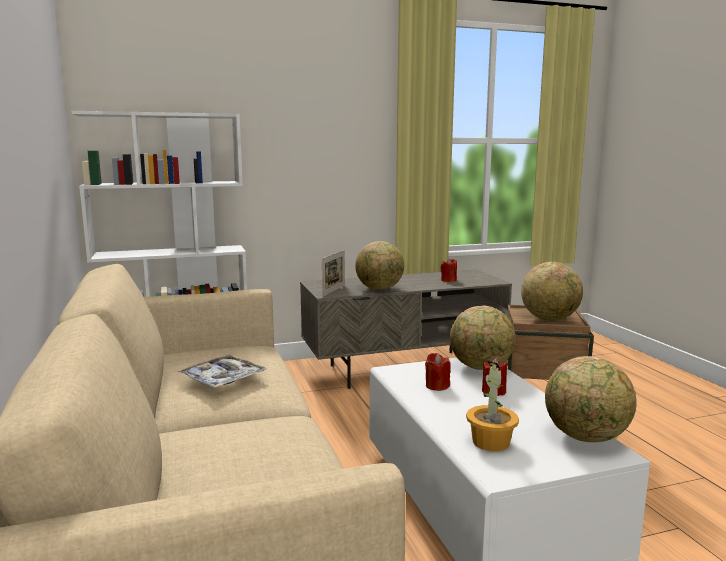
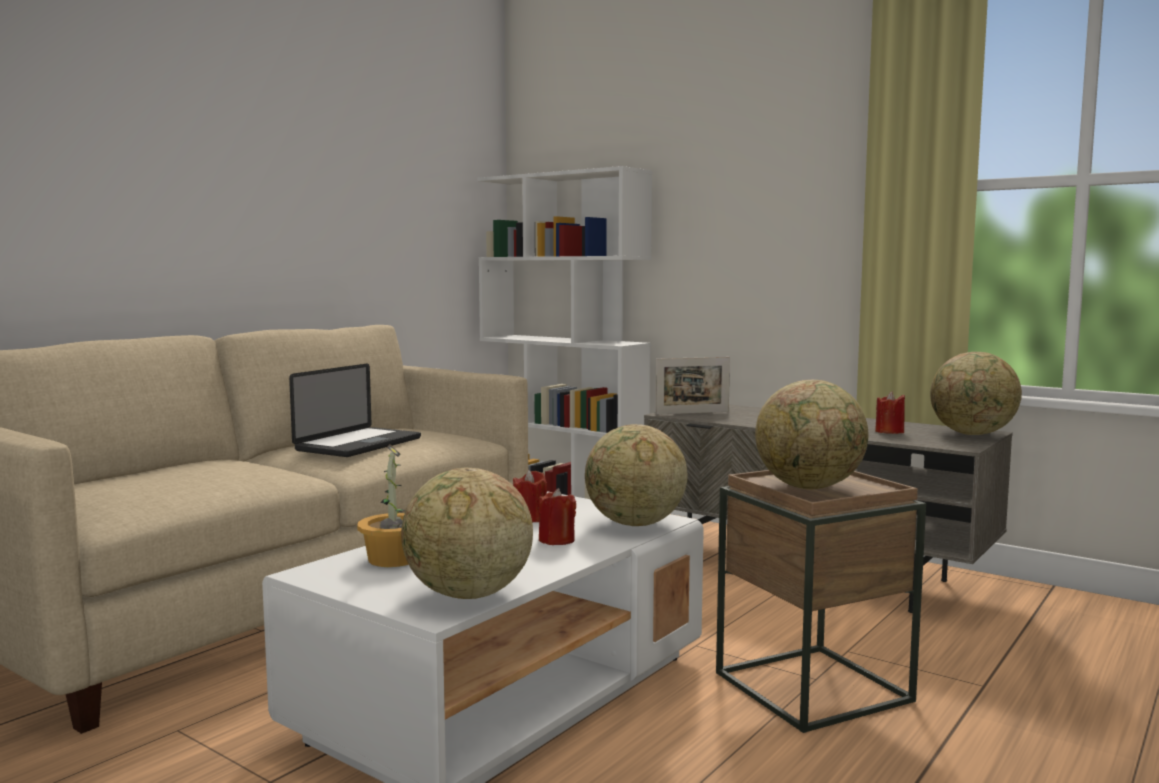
camera: 55 degrees right, 5 degrees down
tray [178,354,266,388] -> laptop [289,364,421,457]
globe [355,241,404,290] -> globe moved to [930,352,1022,435]

